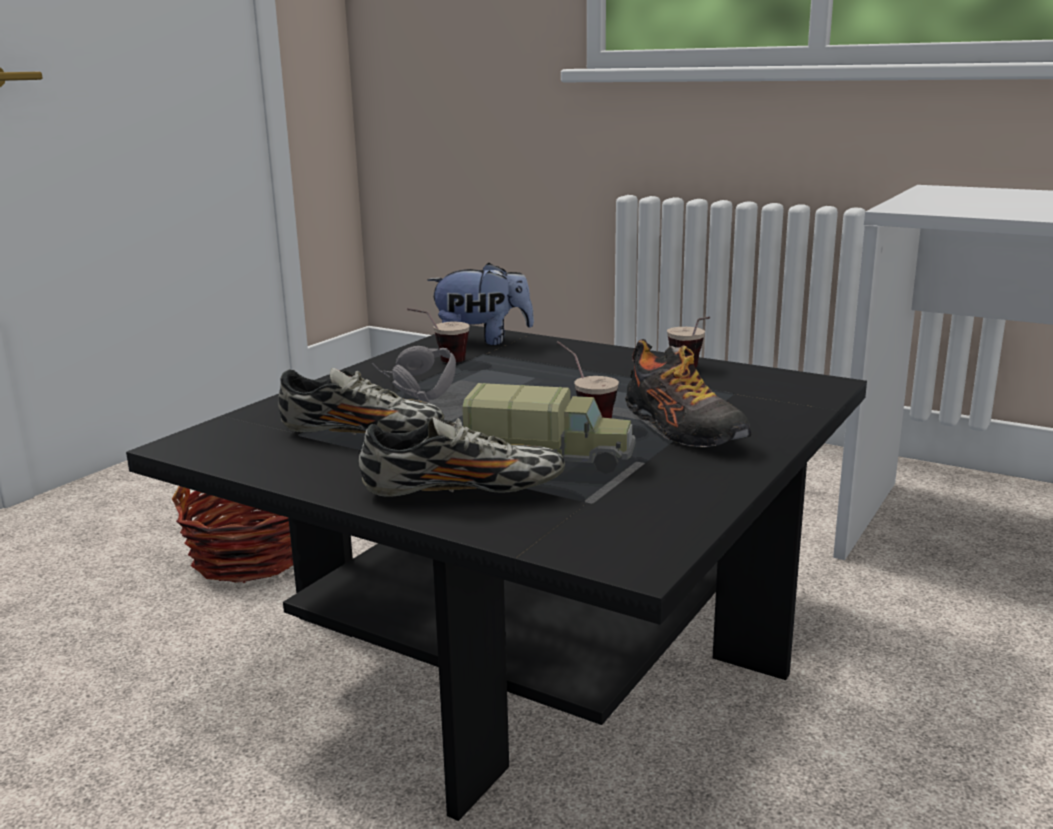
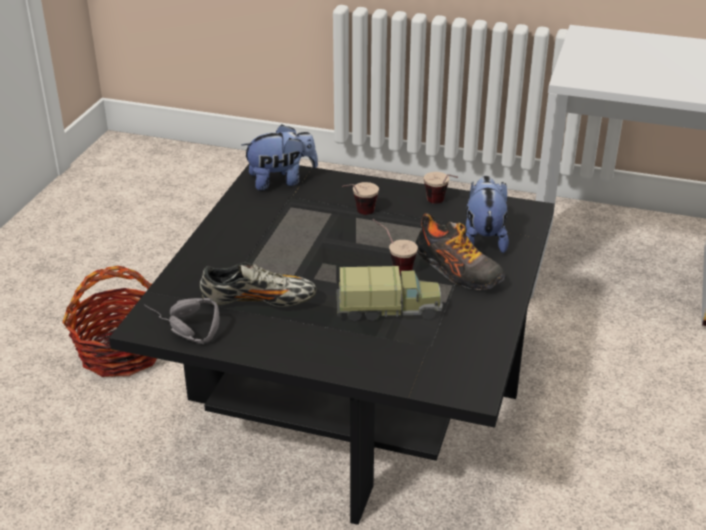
camera: 15 degrees left, 15 degrees up
shoe [359,417,565,497] -> none
grey headphones [372,346,456,402] -> grey headphones moved to [144,298,219,344]
cup [407,308,470,363] -> cup moved to [342,182,379,215]
none -> plush toy [466,176,509,253]

